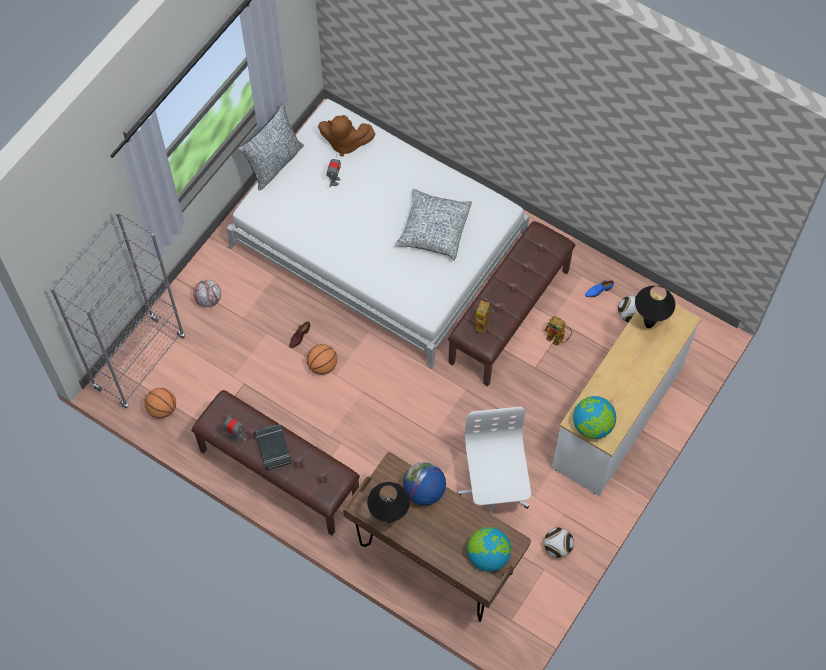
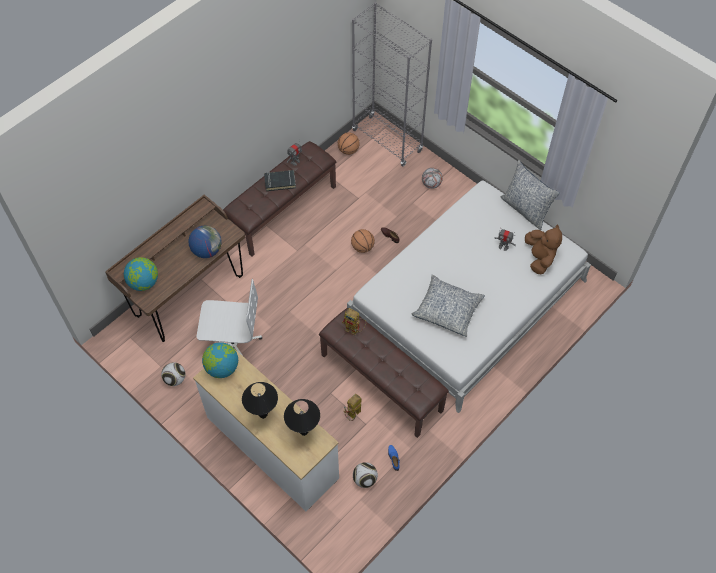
camera: 100 degrees right, 5 degrees down
brown plush toy [318,115,375,157] -> brown plush toy turned 150 degrees clockwise [525,224,562,274]
black table lamp [367,482,410,523] -> black table lamp moved to [242,382,278,419]

